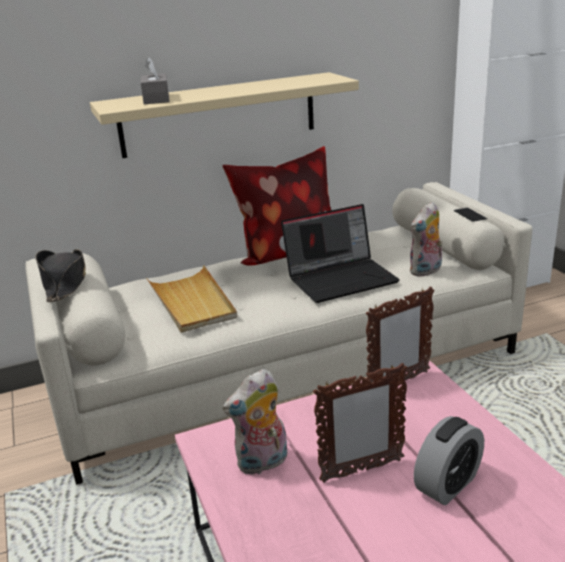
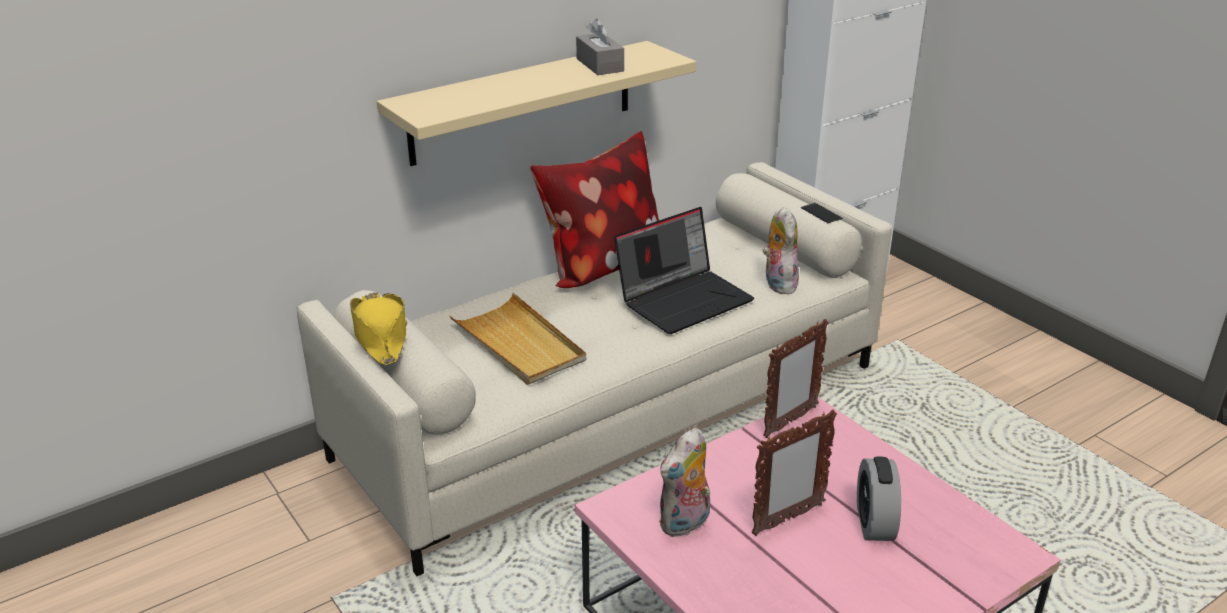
camera: 15 degrees left, 5 degrees up
black hat [35,249,86,302] -> yellow hat [350,292,407,365]
grey tissue box [141,57,170,104] -> grey tissue box moved to [576,19,624,75]
plush toy [409,202,443,277] -> plush toy turned 135 degrees clockwise [763,207,799,294]
alarm clock [414,416,484,505] -> alarm clock turned 150 degrees clockwise [857,457,901,541]

